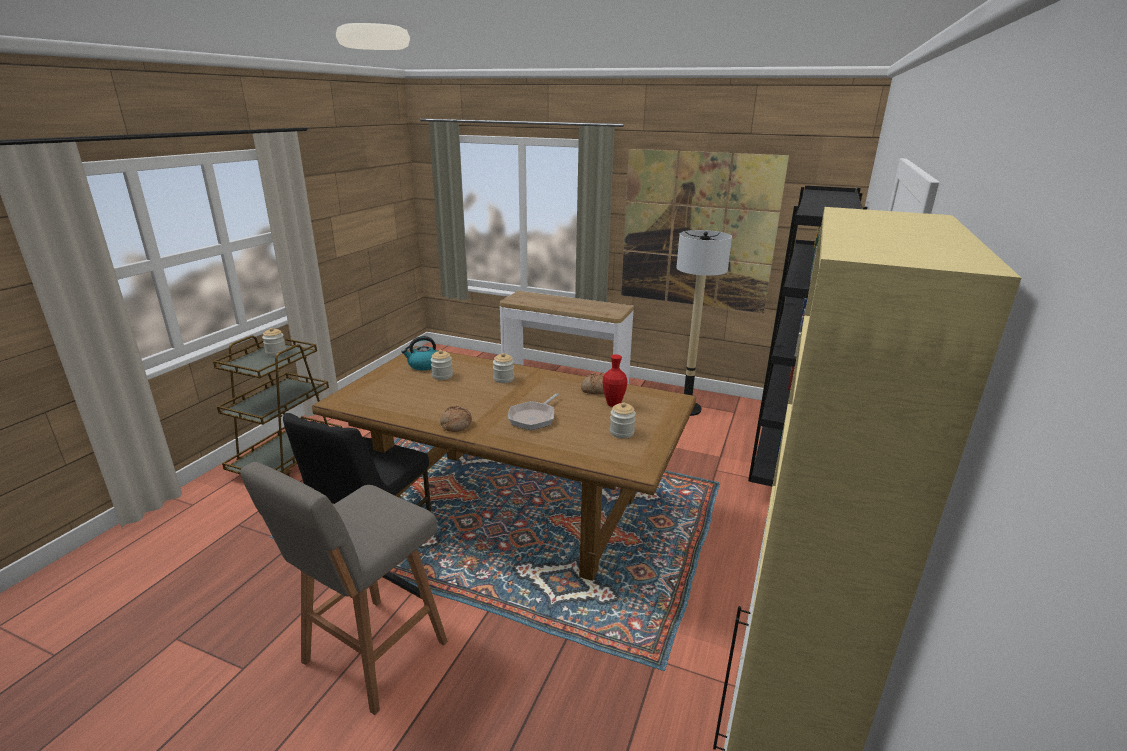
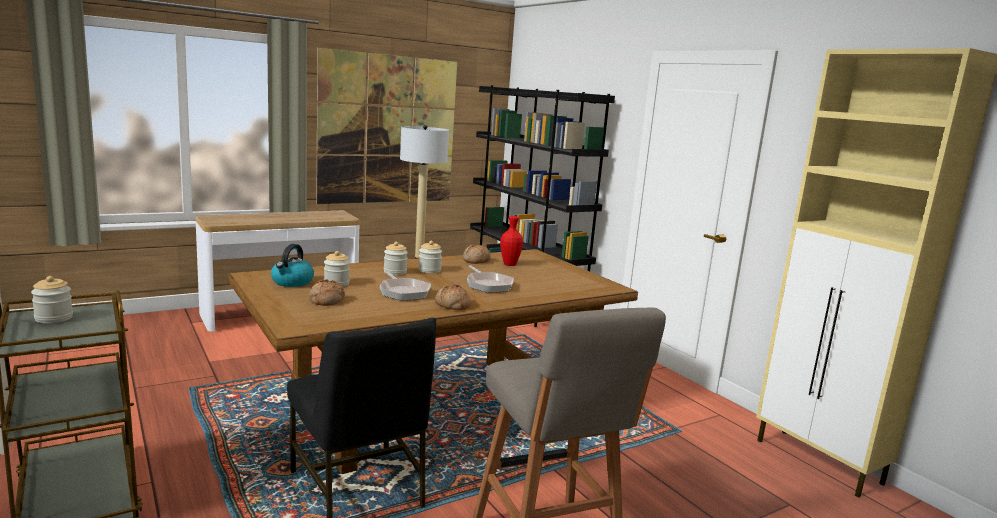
camera: 55 degrees left, 10 degrees down
jar [610,402,636,438] -> jar moved to [419,241,442,273]
none -> bread [309,279,345,306]
none -> frying pan [380,271,431,301]

